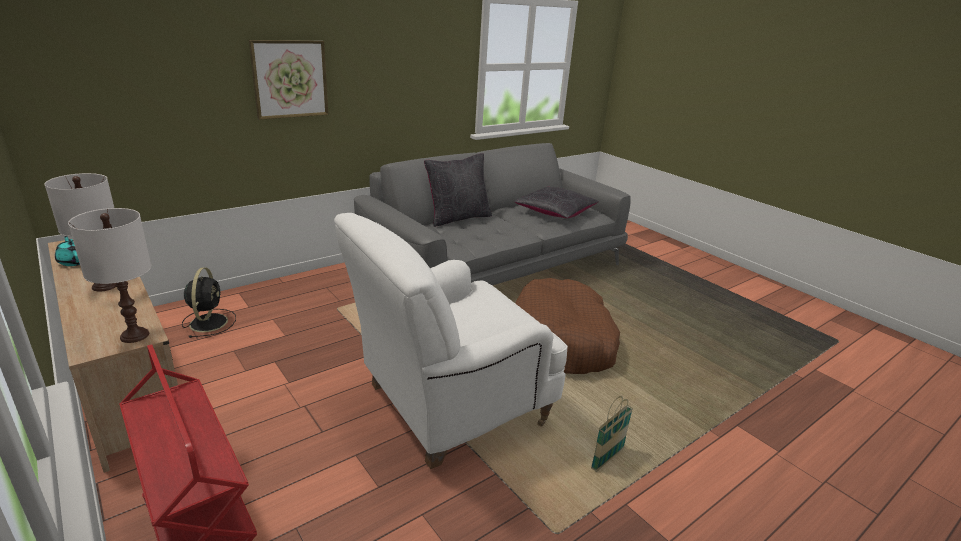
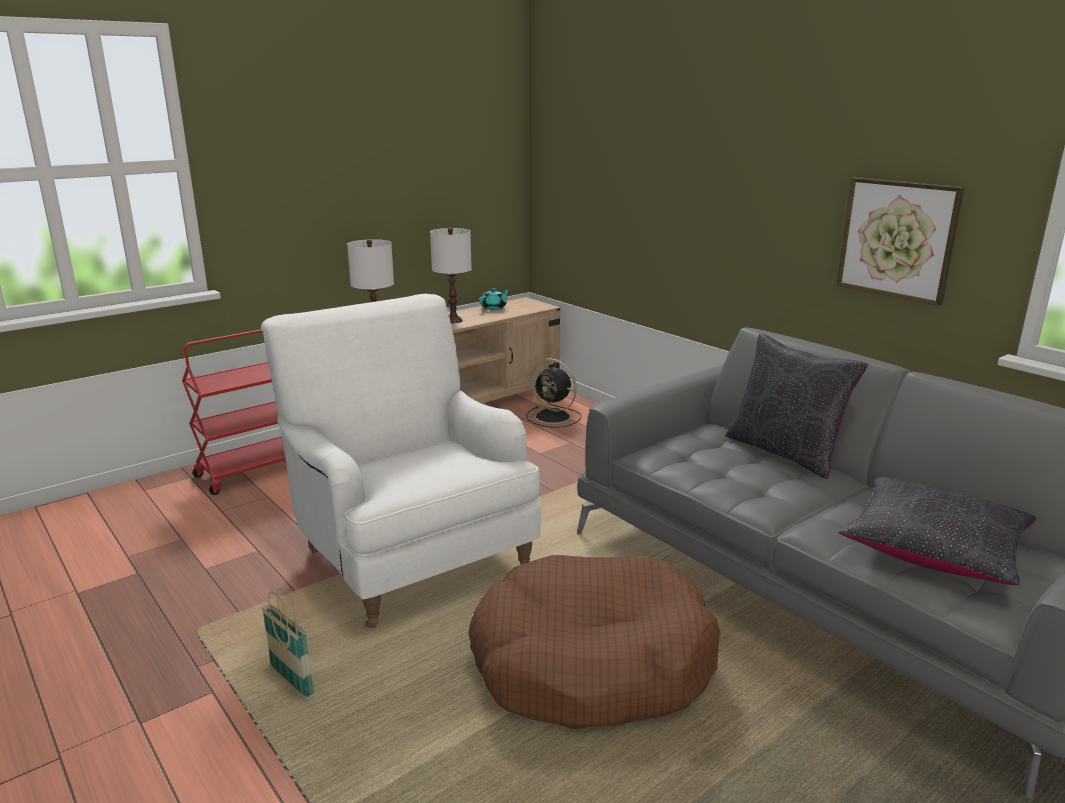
camera: 90 degrees right, 5 degrees down
black fan [182,267,236,338] -> black fan turned 45 degrees clockwise [526,358,581,428]
picture [249,40,328,120] -> picture moved to [836,177,964,306]

